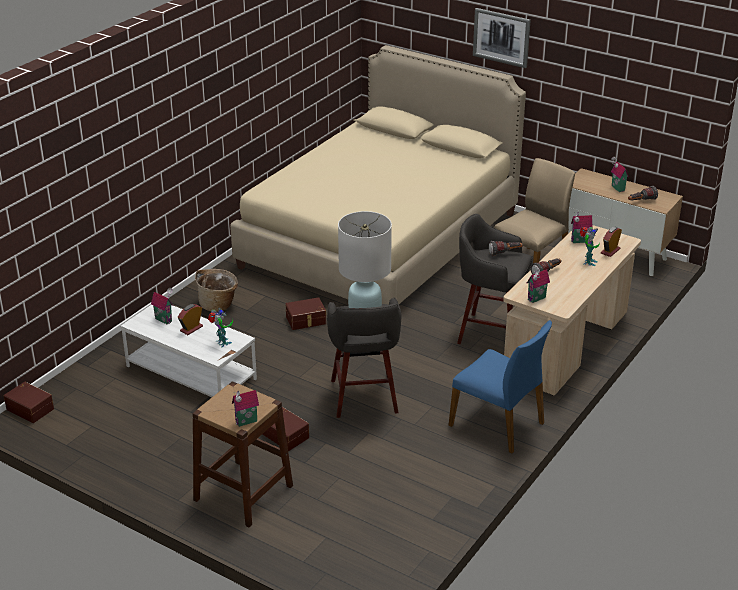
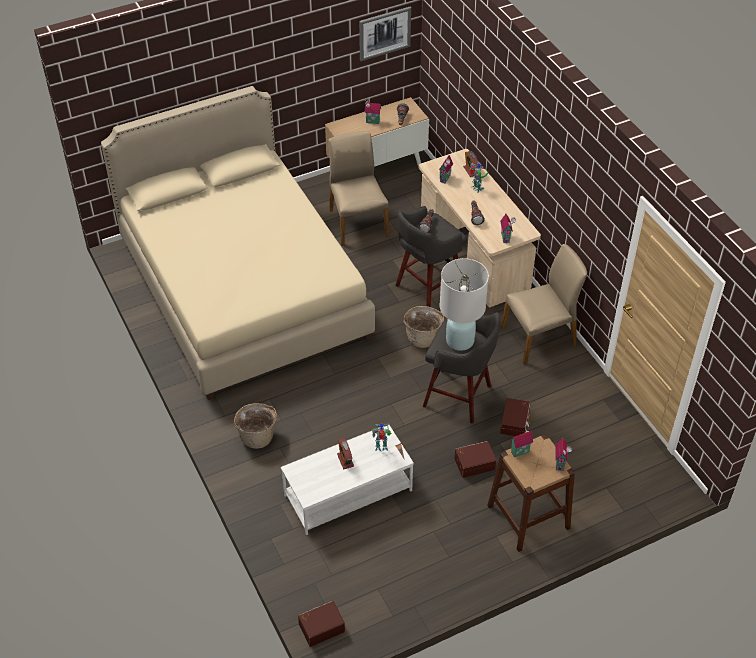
camera: 60 degrees left, 15 degrees up
toy house [151,288,173,324] -> toy house moved to [510,421,533,457]
brown storage box [286,297,326,330] -> brown storage box moved to [500,398,531,436]
blue chair [448,320,552,453] -> beige chair [501,244,587,364]
picture [473,8,531,68] -> picture moved to [359,7,411,61]
none -> basket [403,306,444,348]

